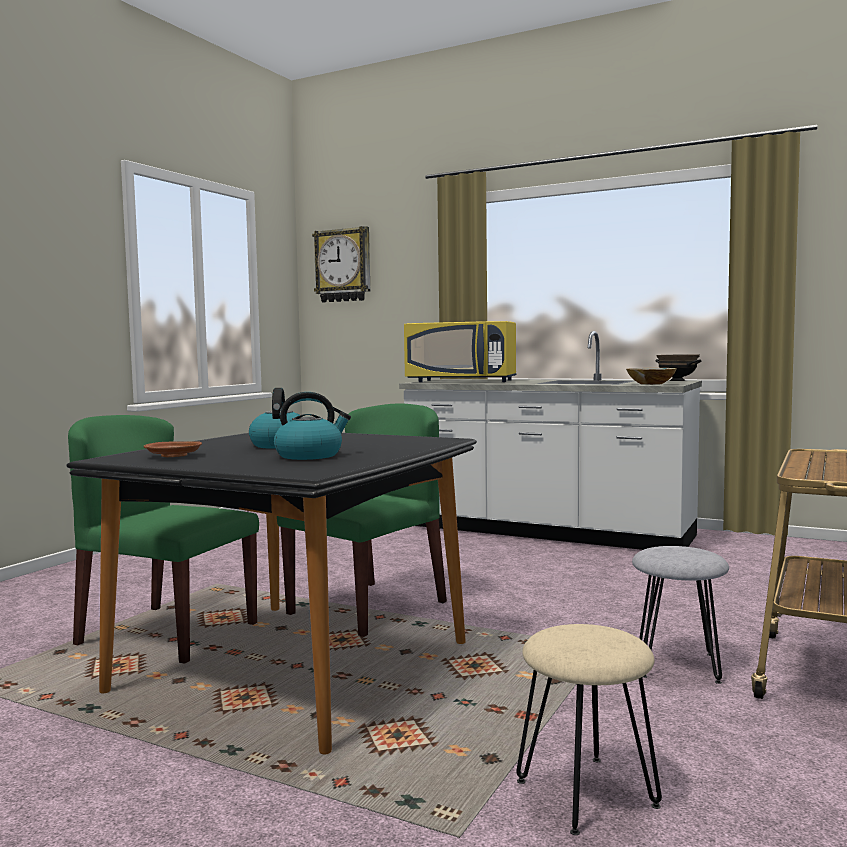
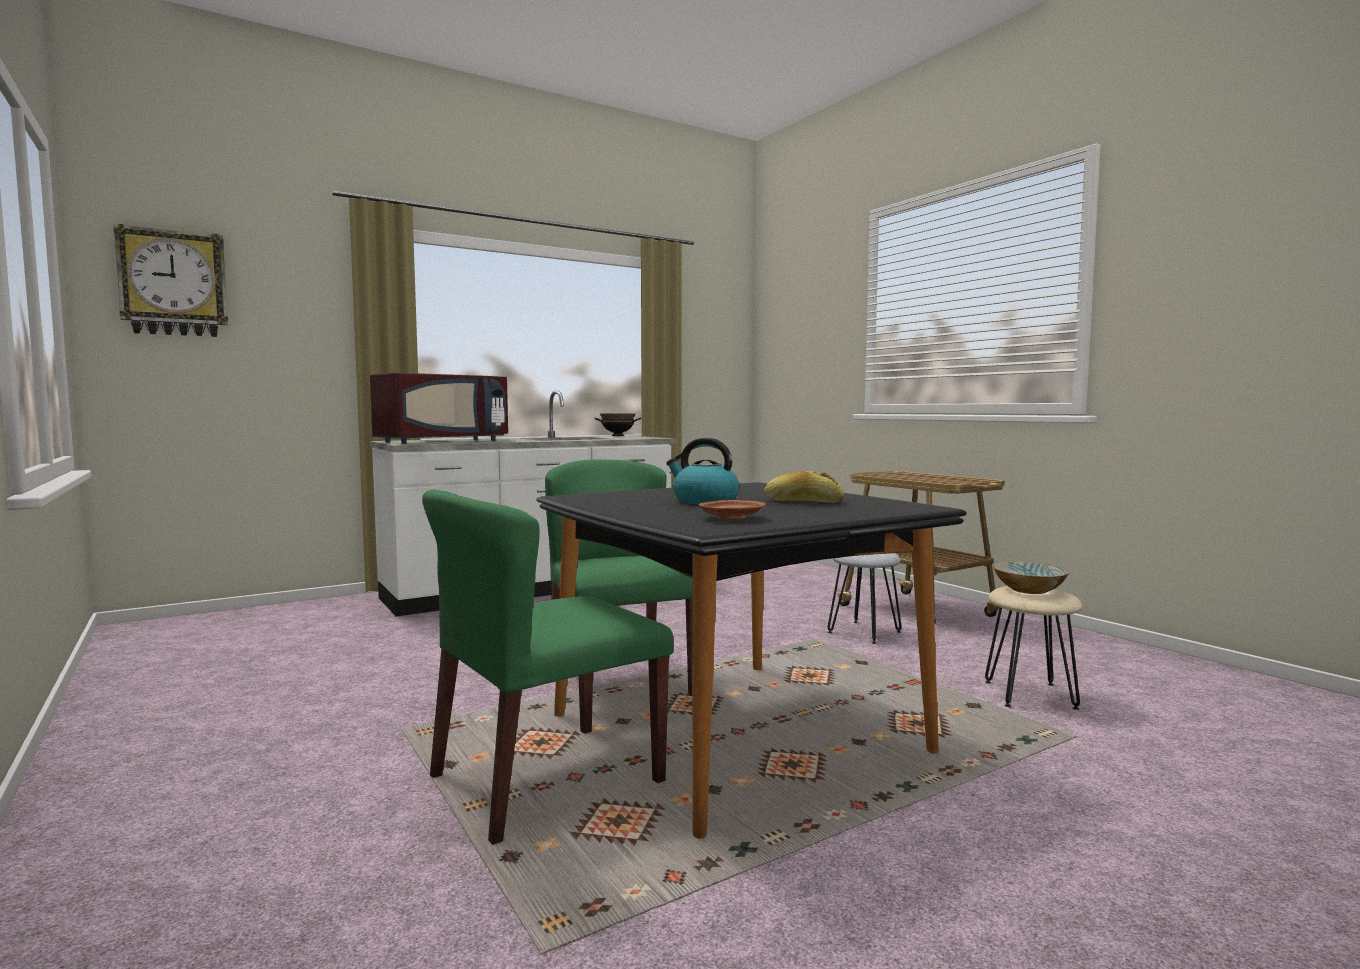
camera: 60 degrees left, 0 degrees up
kettle [274,392,351,460] -> bread [764,471,844,503]
yellow microwave [404,321,517,382] -> red microwave [370,373,508,444]
bowl [626,368,677,385] -> bowl moved to [993,562,1069,594]

